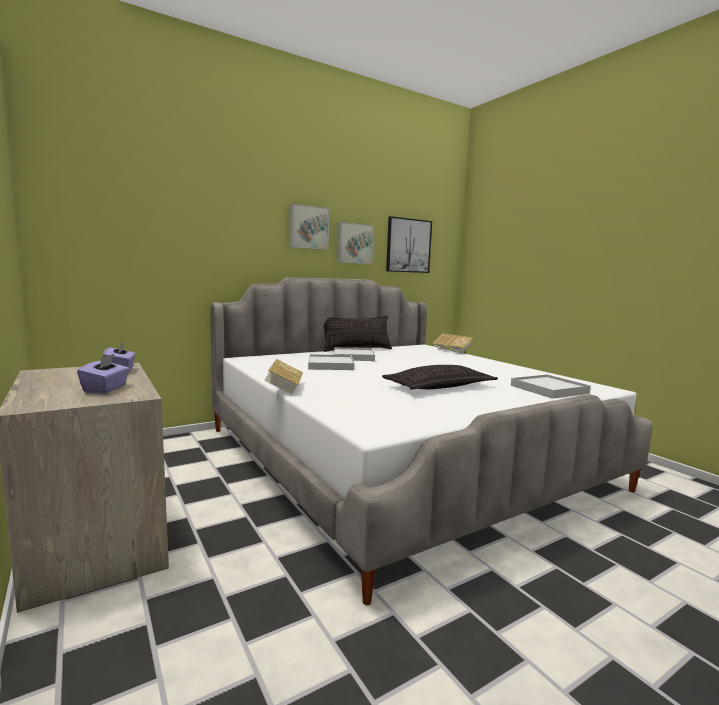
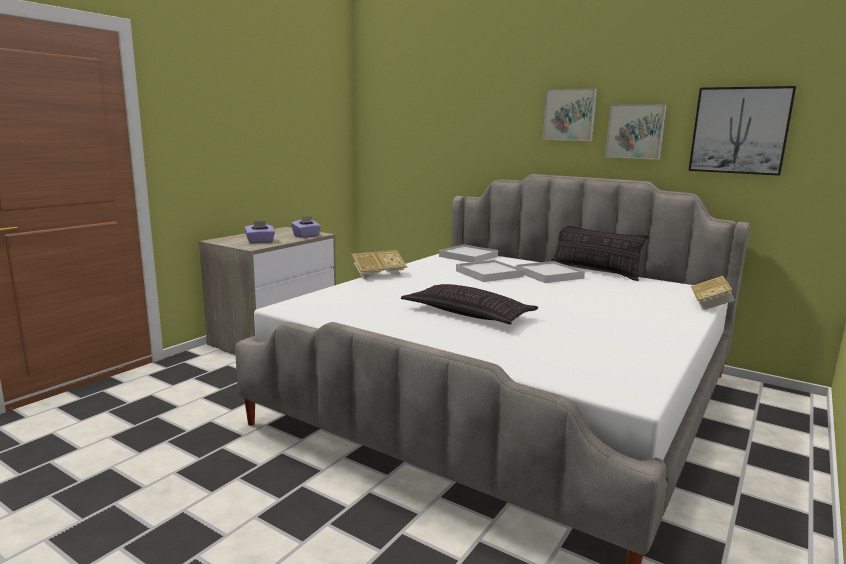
camera: 65 degrees right, 5 degrees up
white tray [511,374,591,399] -> white tray moved to [439,244,498,262]

